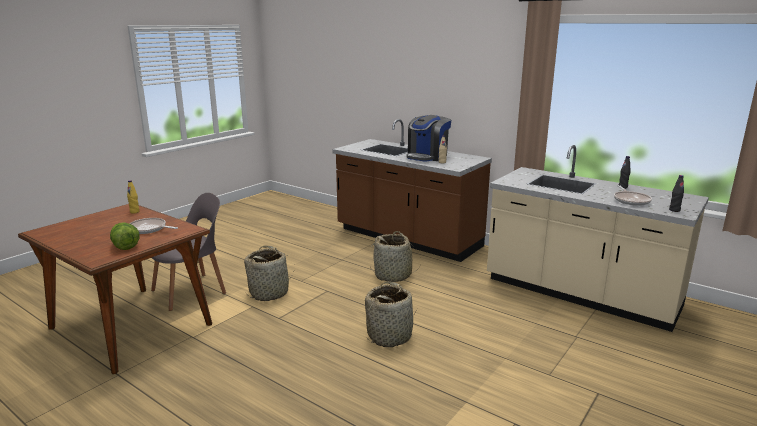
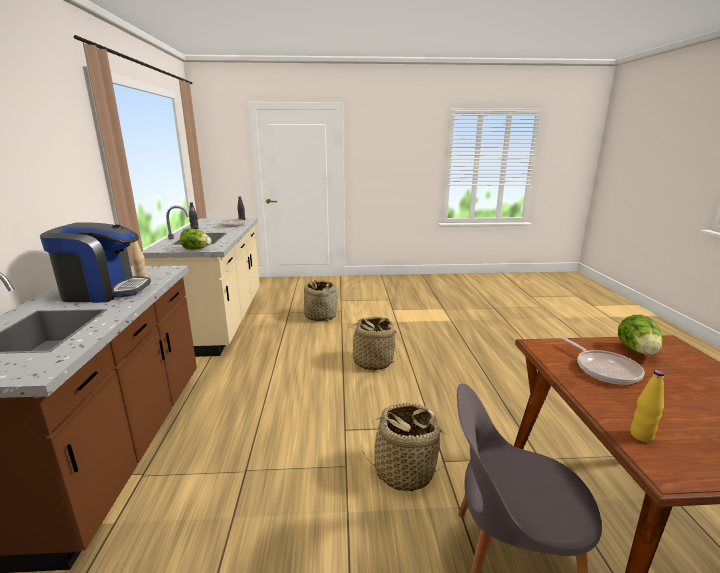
camera: 130 degrees left, 0 degrees up
basket [370,231,421,282] -> basket moved to [304,279,337,321]
none -> lettuce [180,228,211,250]

